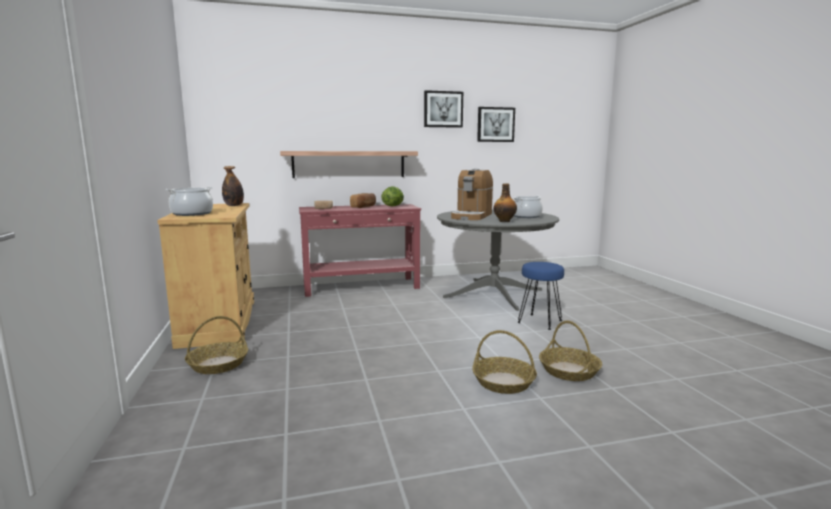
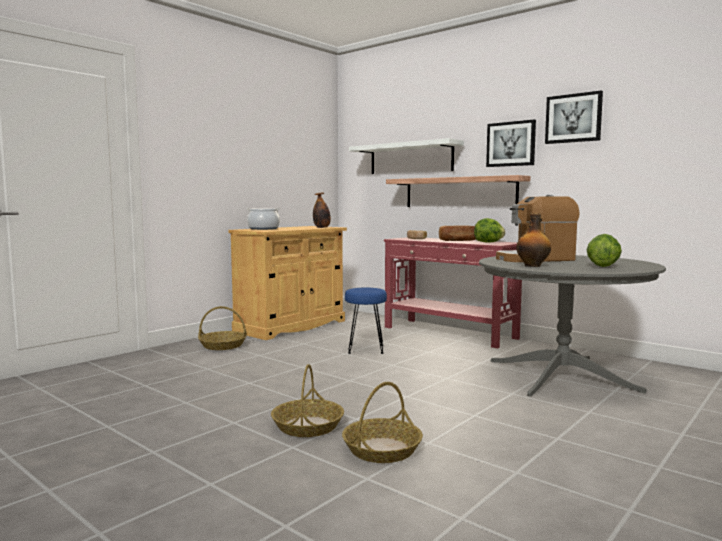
camera: 55 degrees right, 5 degrees down
picture [477,107,515,142] -> picture moved to [486,119,536,167]
cooking pot [514,196,543,218] -> lettuce [587,234,622,267]
blue stool [517,262,564,330] -> blue stool moved to [345,288,387,354]
none -> white shelf [349,138,464,174]

